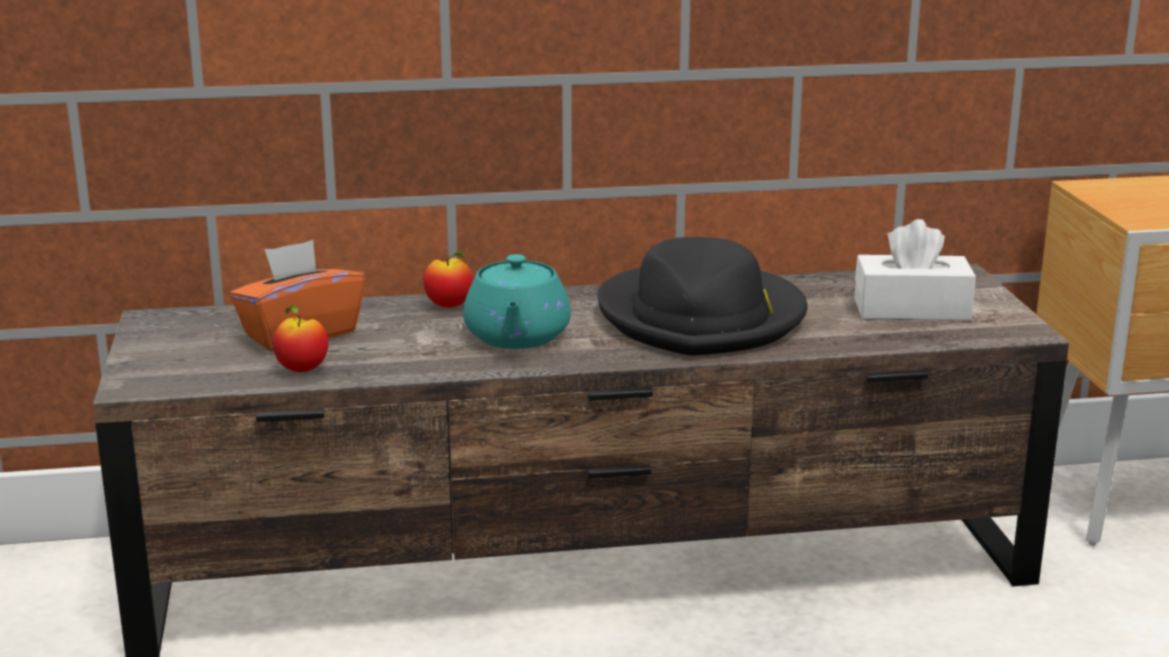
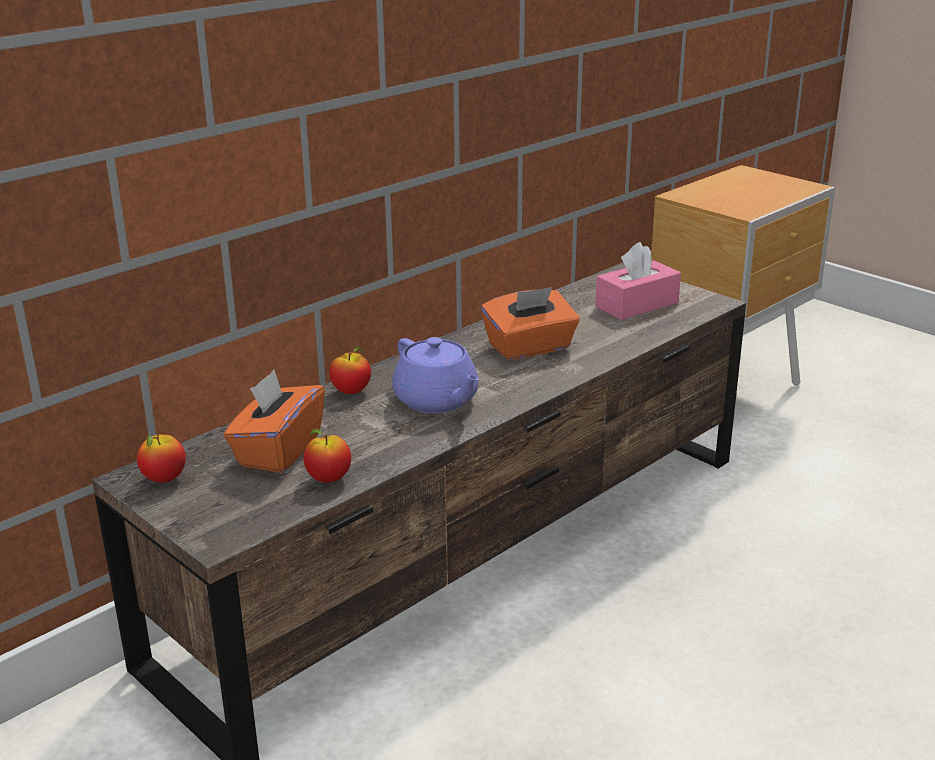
camera: 35 degrees left, 5 degrees up
turquoise teapot [463,254,571,349] -> purple teapot [392,337,479,413]
black hat [597,237,808,356] -> orange tissue box [481,287,580,360]
white tissue box [854,219,976,320] -> pink tissue box [595,242,681,320]
none -> apple [137,435,186,483]

